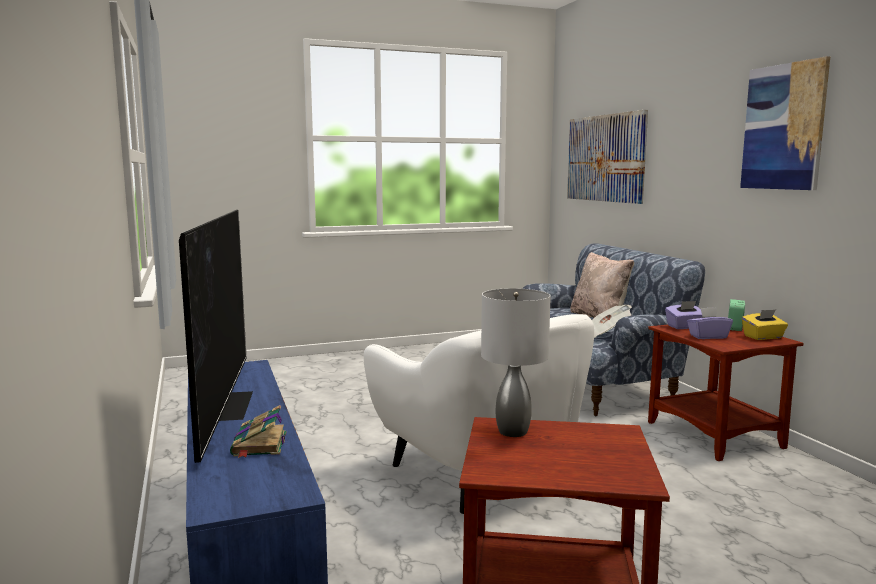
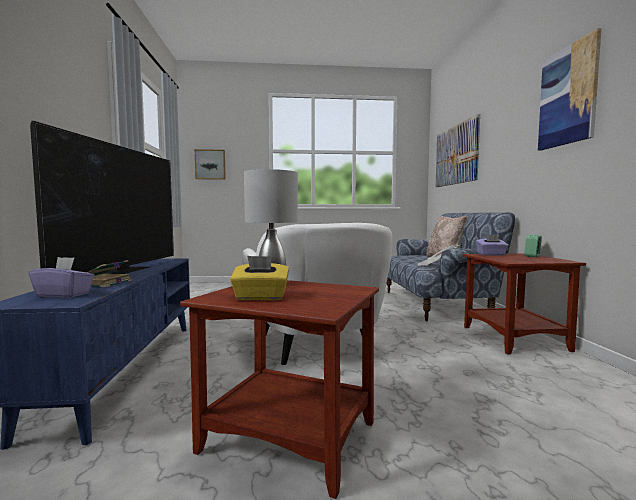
camera: 15 degrees right, 5 degrees down
purple tissue box [687,308,733,339] -> purple tissue box moved to [29,257,94,298]
yellow tissue box [742,310,788,340] -> yellow tissue box moved to [230,256,289,300]
none -> picture [195,149,226,180]

